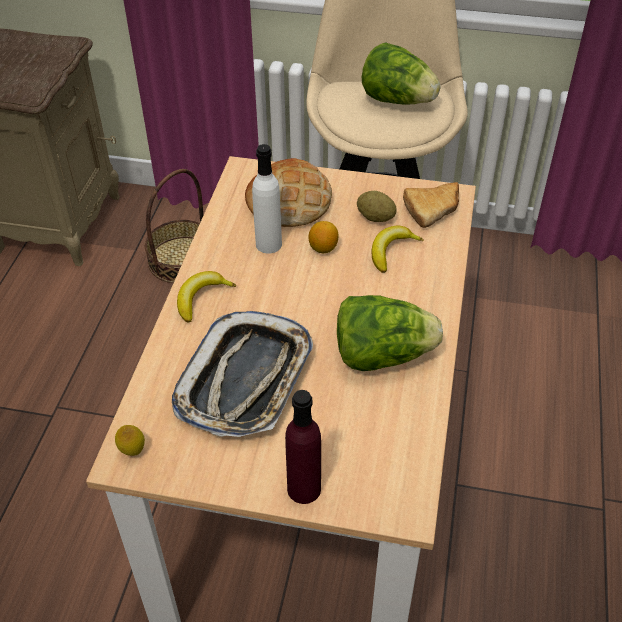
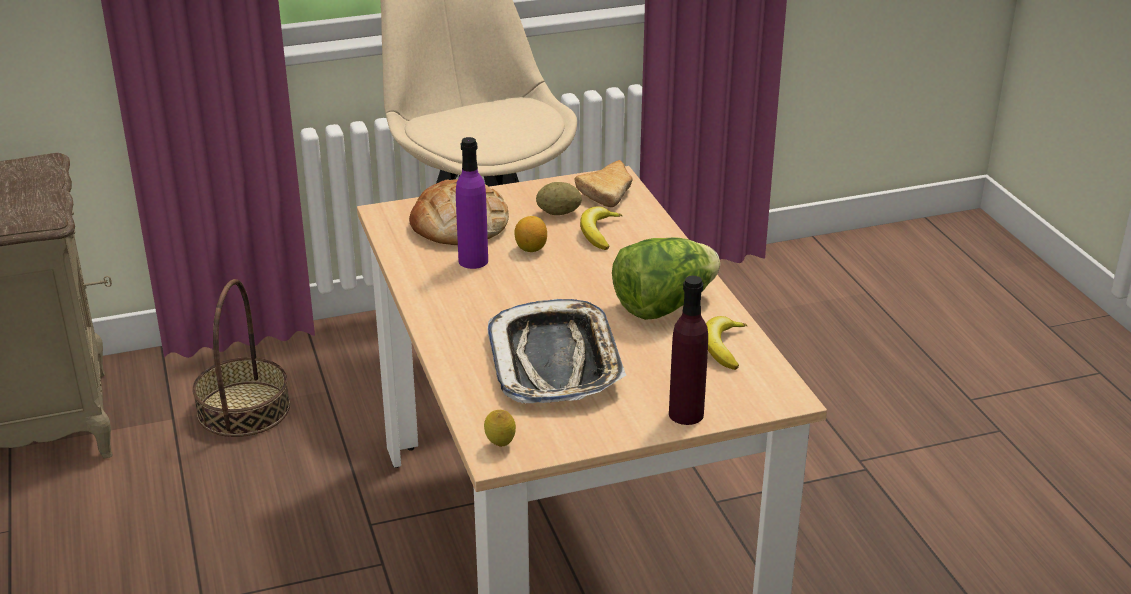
camera: 30 degrees left, 15 degrees down
banana [177,271,236,323] -> banana moved to [706,316,747,370]
white bottle [252,144,282,254] -> purple bottle [456,137,488,269]
lettuce [362,42,441,104] -> none

